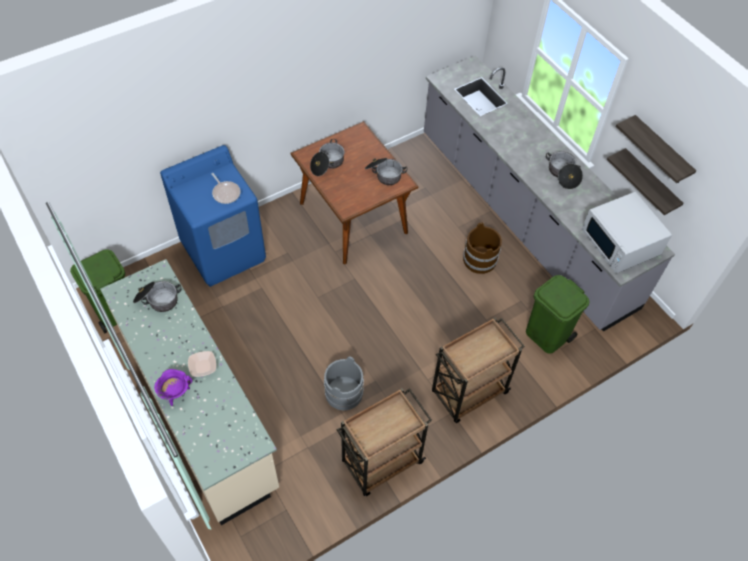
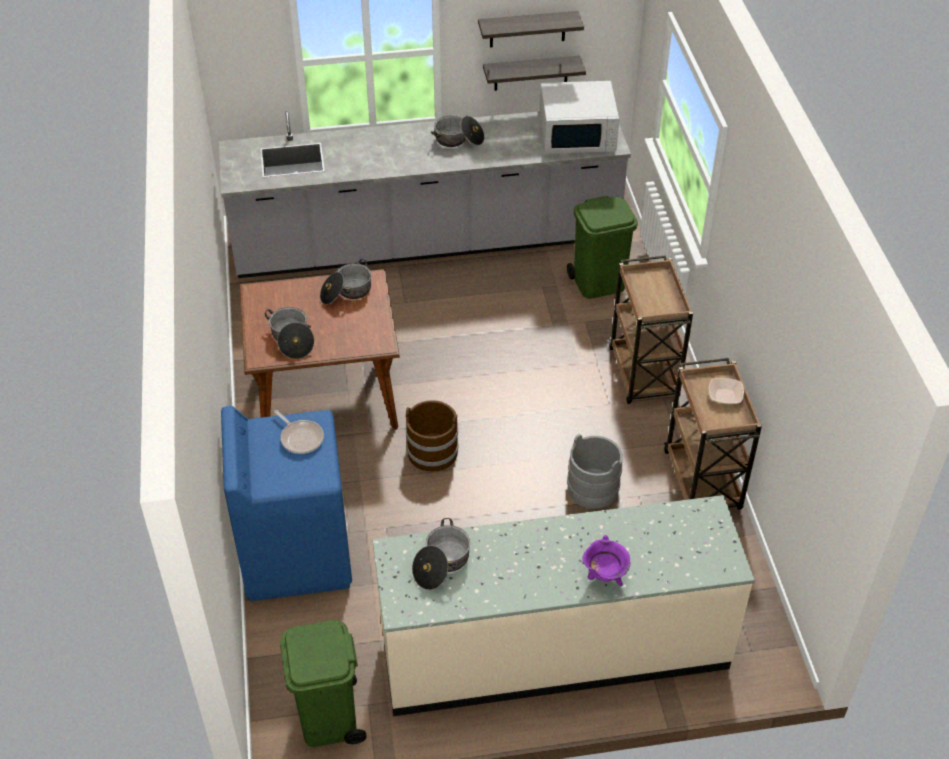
camera: 65 degrees left, 10 degrees down
bowl [188,351,216,377] -> bowl moved to [709,378,744,404]
frying pan [211,173,241,204] -> frying pan turned 60 degrees clockwise [274,410,324,454]
brown bucket [463,223,502,274] -> brown bucket moved to [406,400,459,472]

